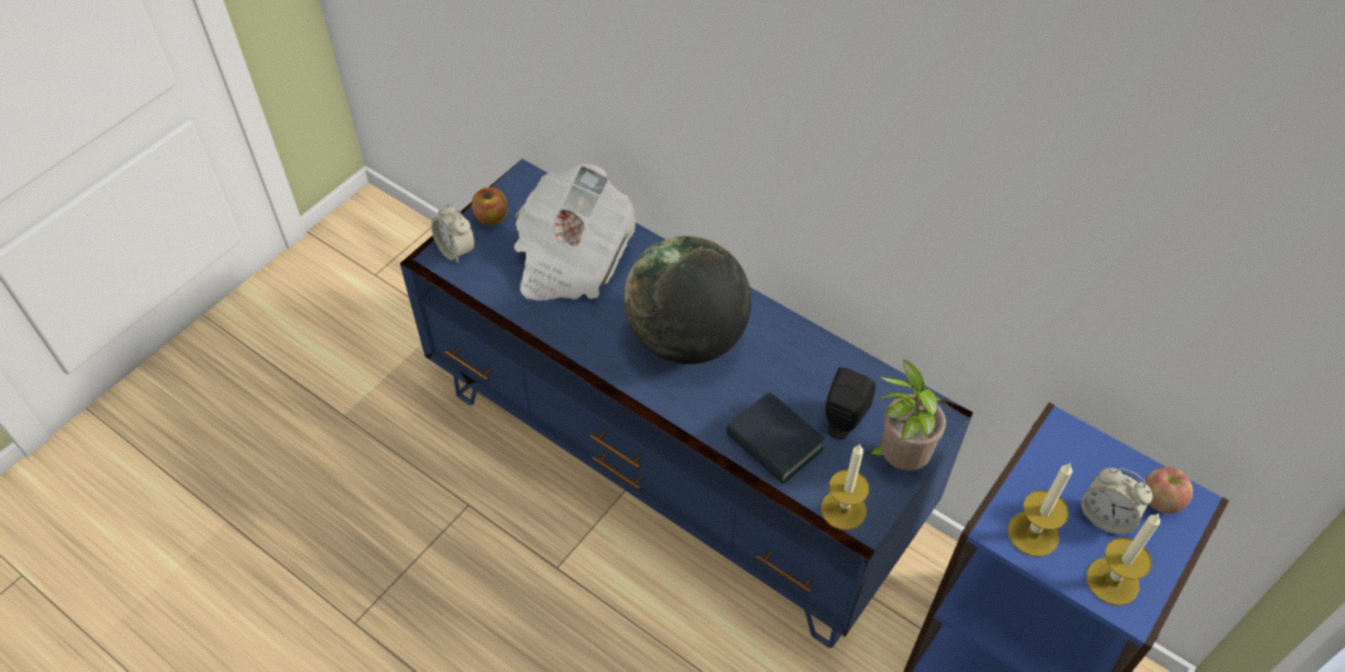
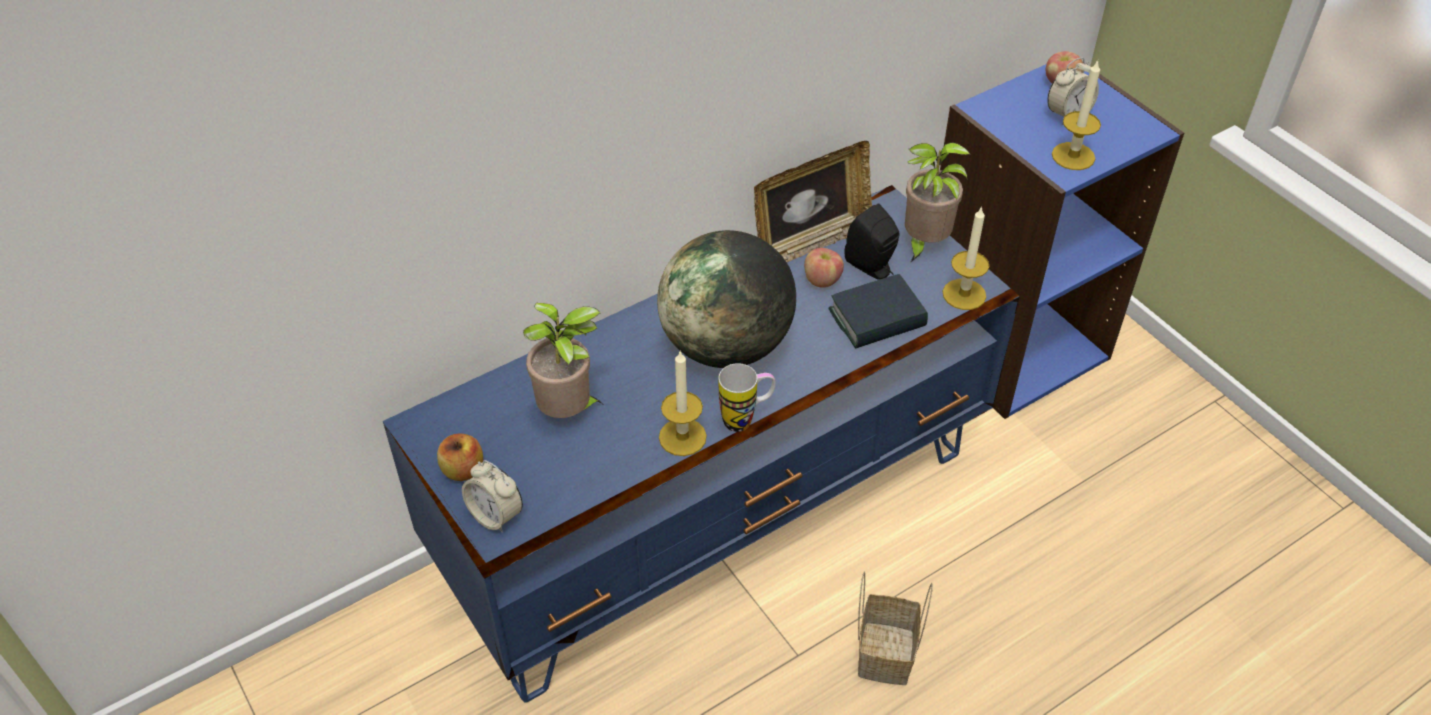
camera: 70 degrees left, 5 degrees down
alarm clock [431,203,475,263] -> alarm clock turned 60 degrees clockwise [462,460,523,533]
newspaper [514,164,636,301] -> potted plant [523,303,602,418]
candle [1086,513,1160,606] -> candle moved to [659,350,707,456]
none -> mug [719,363,775,432]
none -> picture frame [754,141,872,262]
none -> apple [804,248,844,288]
none -> basket [858,571,933,685]

